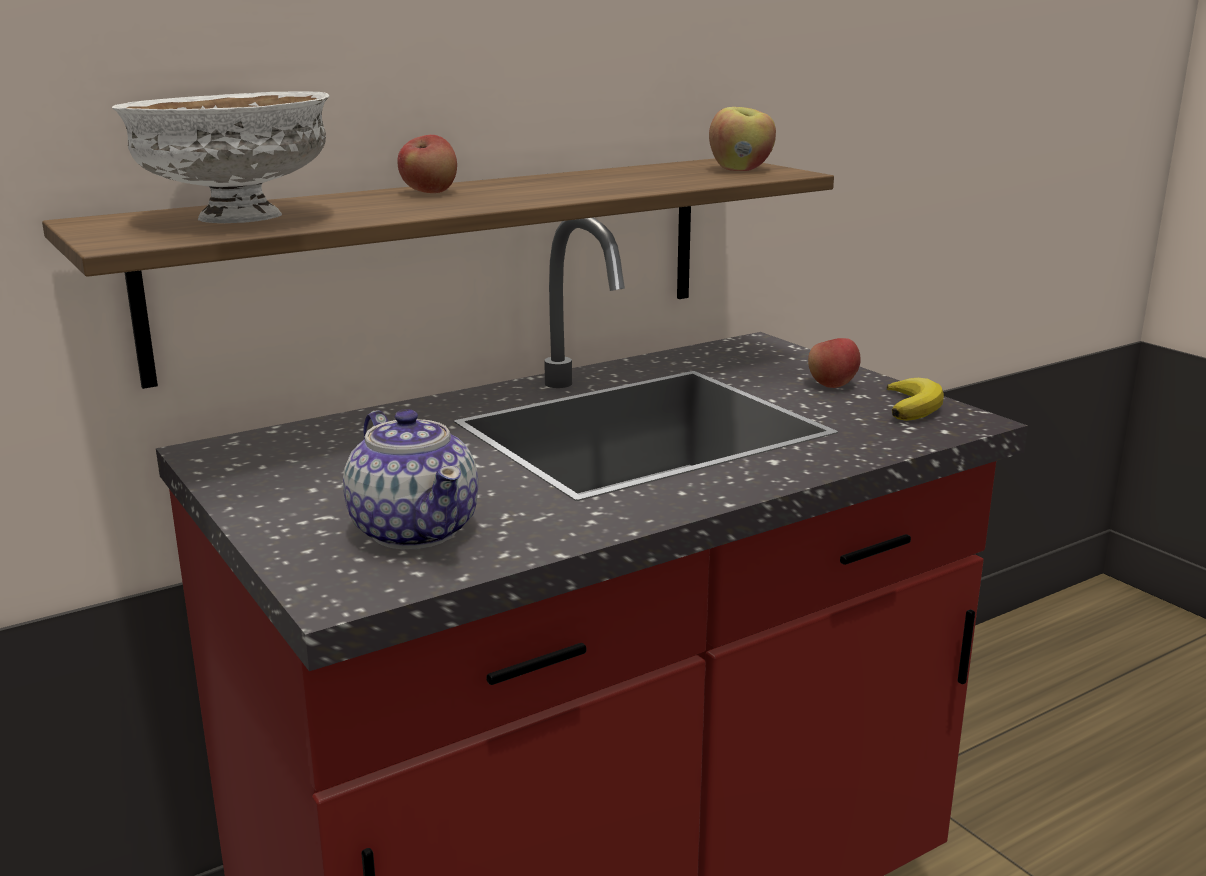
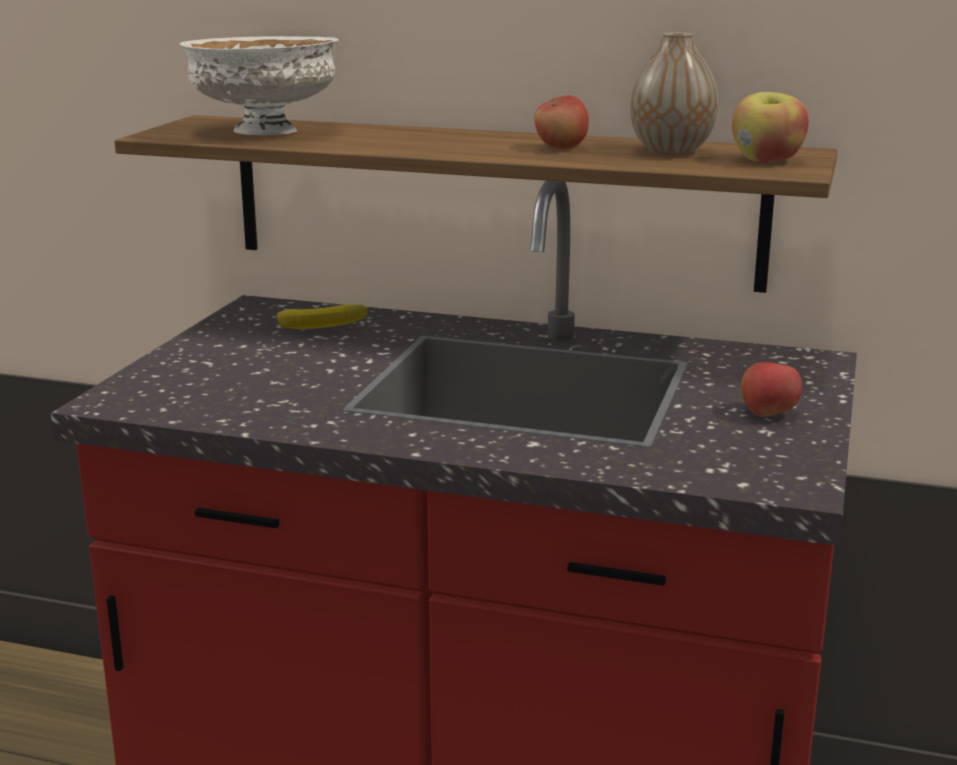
camera: 50 degrees right, 0 degrees up
teapot [343,409,478,550] -> none
apple [397,135,457,193] -> apple moved to [534,95,589,149]
banana [887,378,944,421] -> banana moved to [276,304,368,329]
none -> vase [630,32,718,155]

